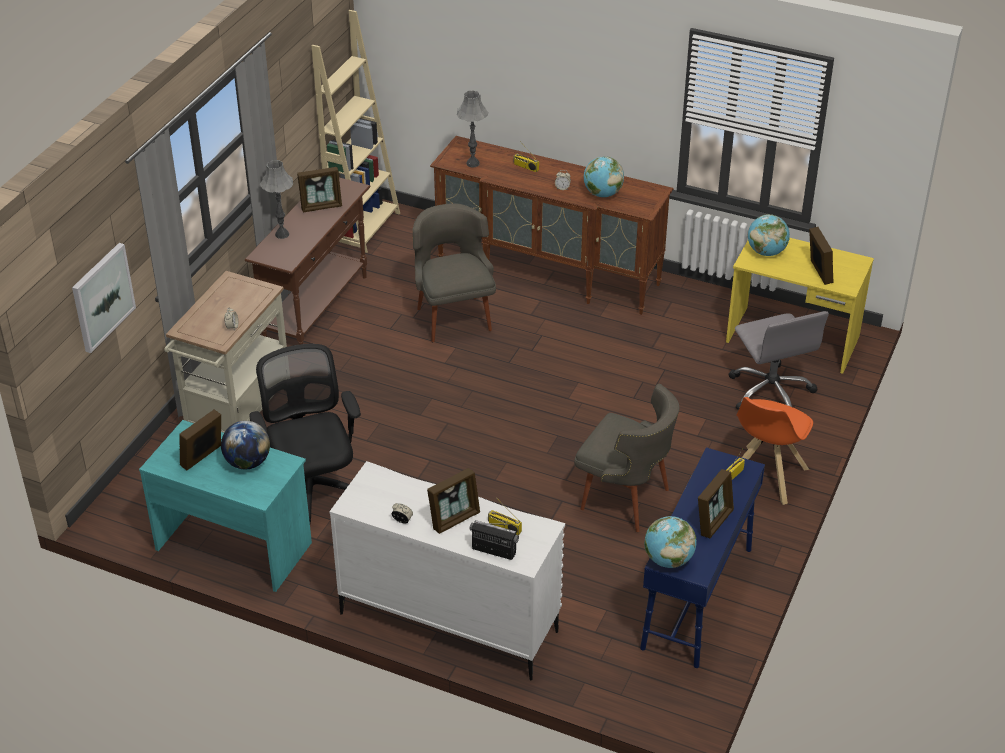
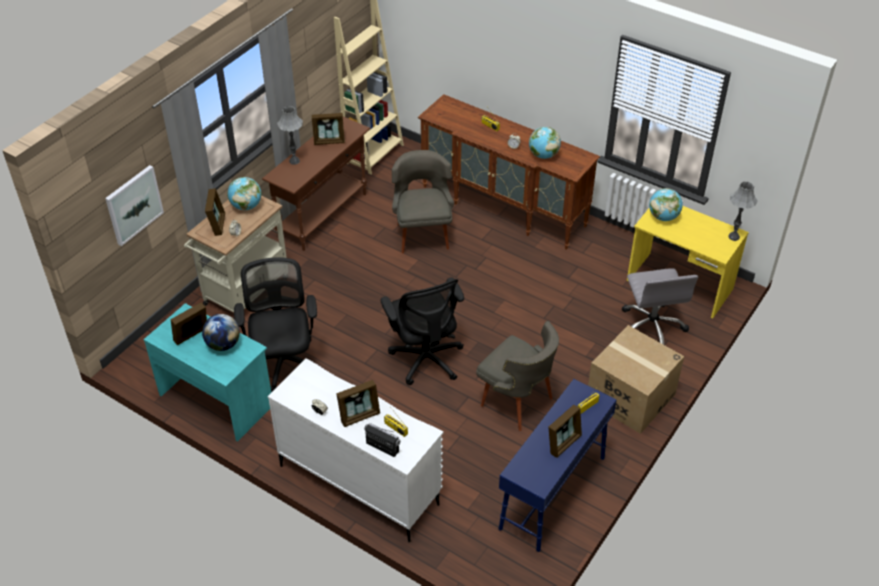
camera: 10 degrees right, 5 degrees up
grey table lamp [457,90,488,167] -> grey table lamp moved to [728,181,758,241]
globe [644,516,697,568] -> globe moved to [227,177,261,210]
orange chair [736,397,813,505] -> cardboard box [588,325,684,434]
picture frame [809,227,834,285] -> picture frame moved to [205,188,225,236]
none -> black office chair [380,277,464,385]

